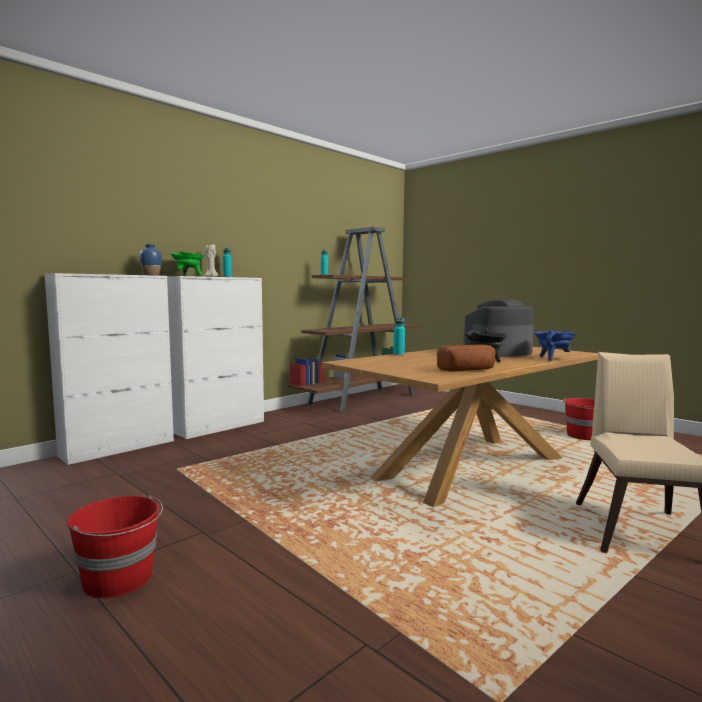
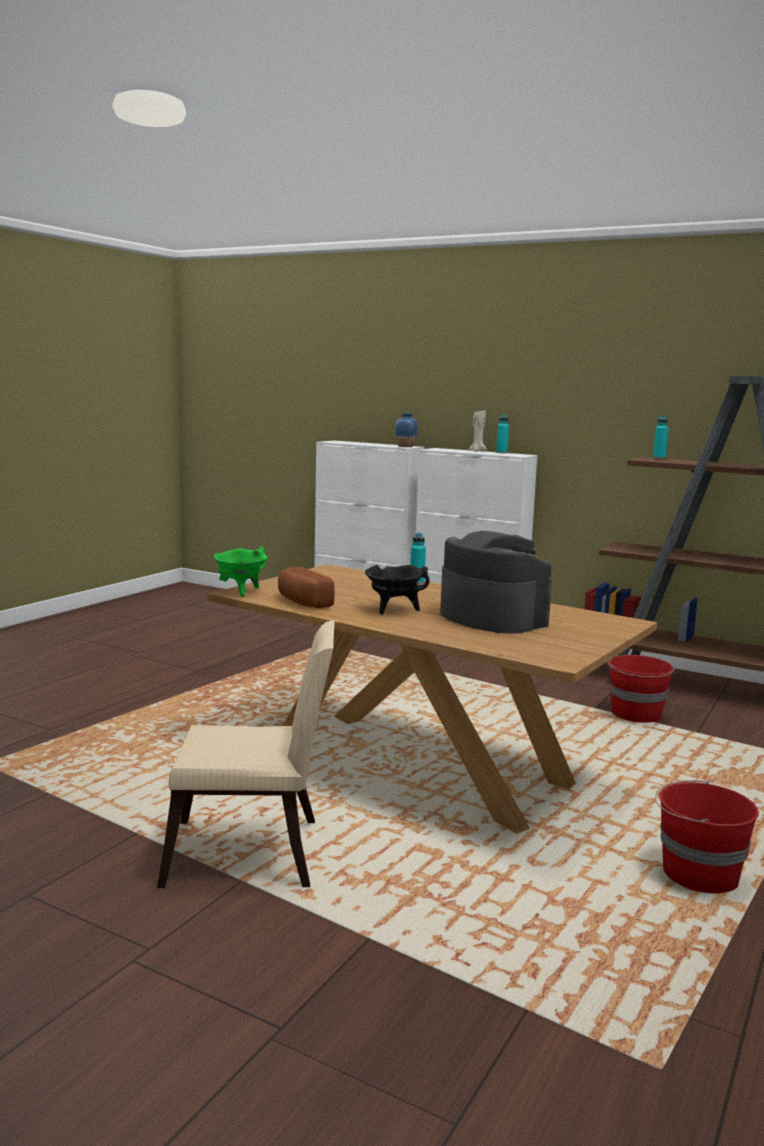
camera: 75 degrees right, 5 degrees up
red bucket [67,495,163,599] -> red bucket moved to [608,655,675,723]
green cooking pot [171,251,205,276] -> green cooking pot moved to [214,547,267,597]
blue cooking pot [534,329,577,361] -> none

